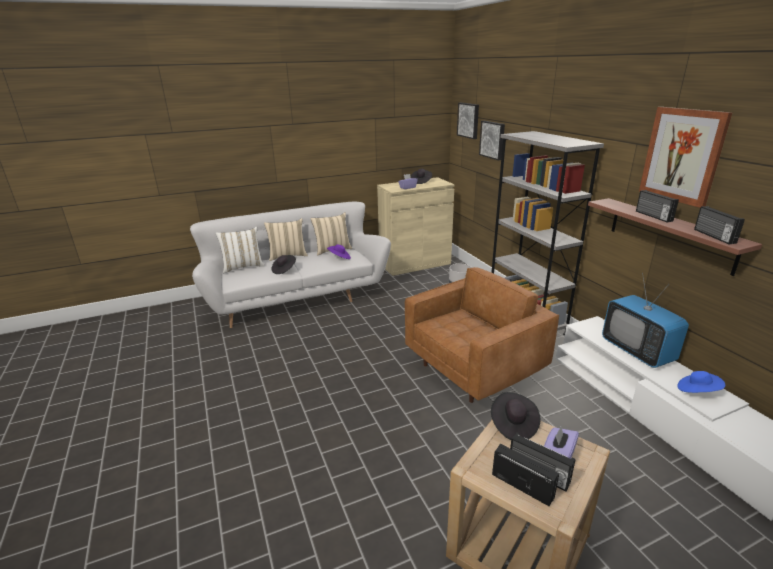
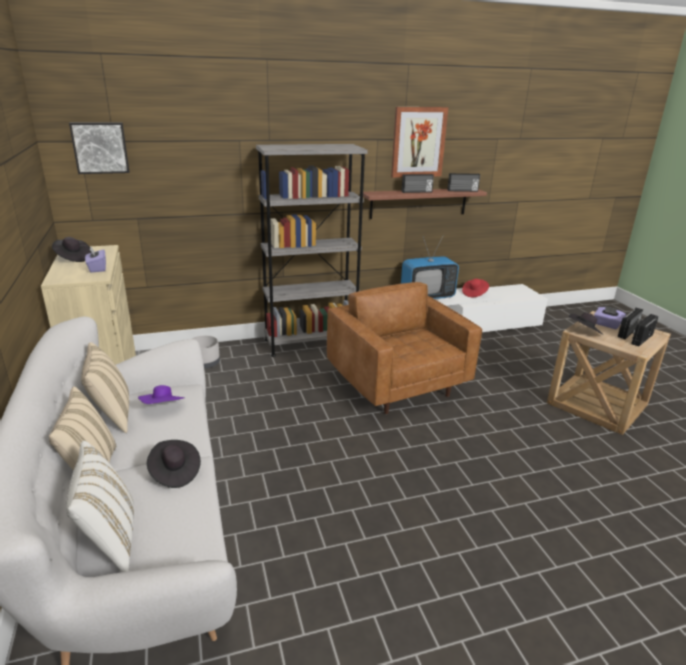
camera: 85 degrees left, 0 degrees up
picture [479,121,505,160] -> none
blue hat [677,371,725,393] -> red hat [462,279,489,297]

